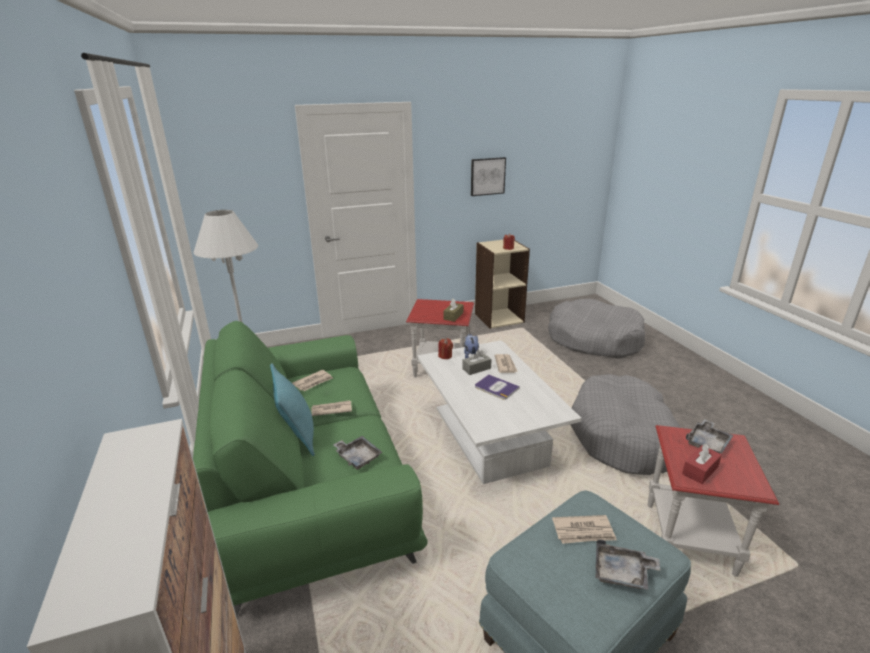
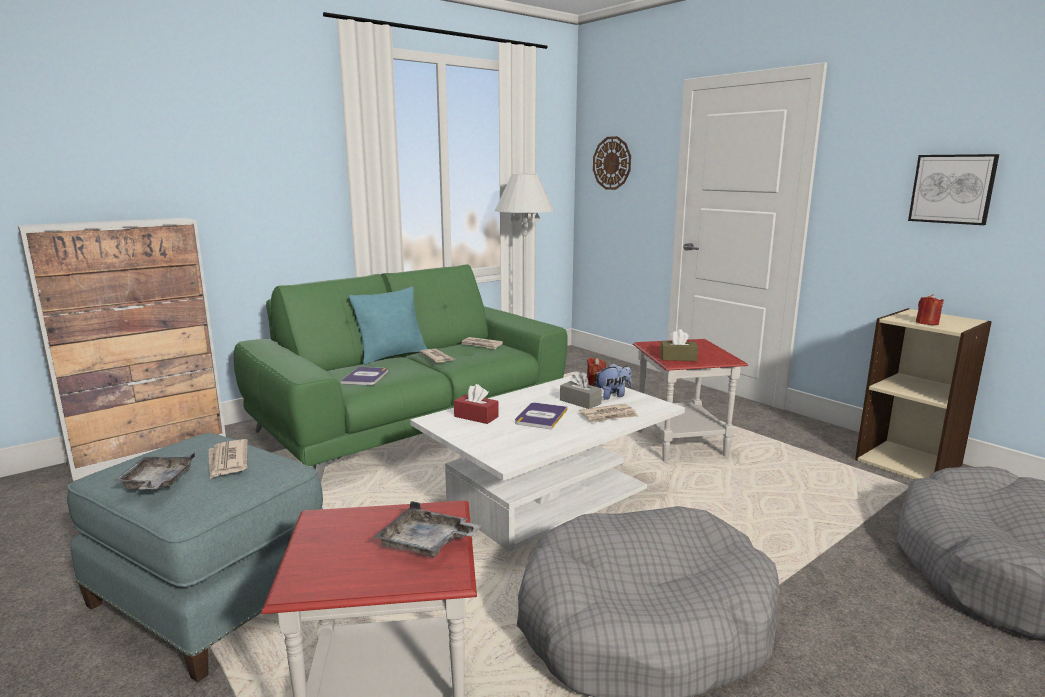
camera: 70 degrees right, 10 degrees down
grey tray [333,436,382,470] -> book [341,367,388,385]
red tissue box [682,444,722,484] -> red tissue box moved to [454,384,499,424]
none -> wall clock [593,136,631,190]

